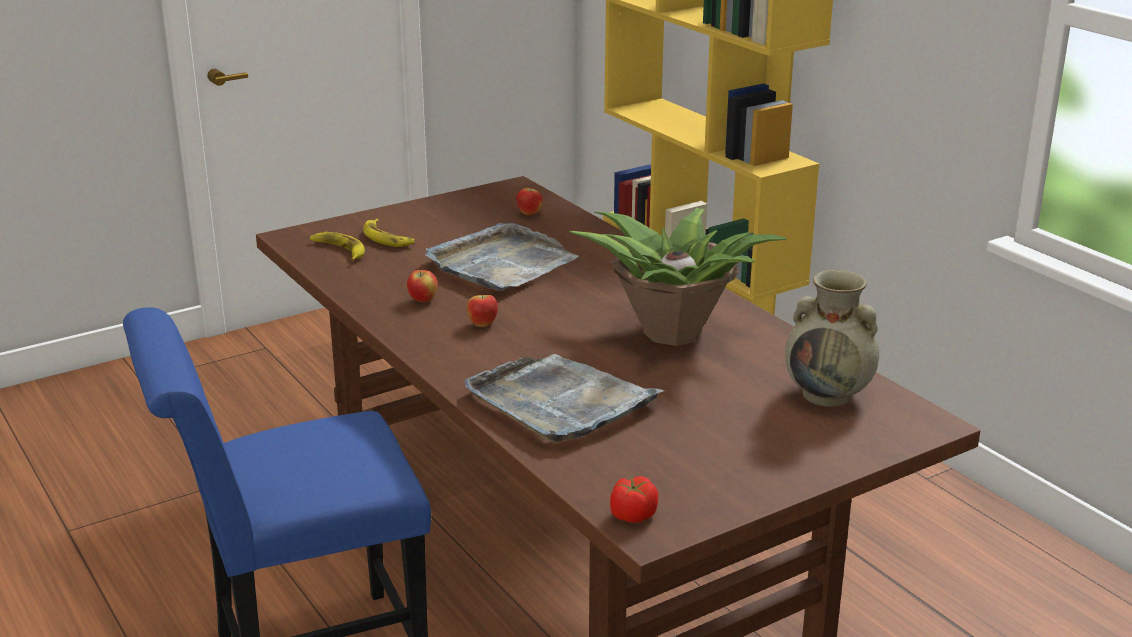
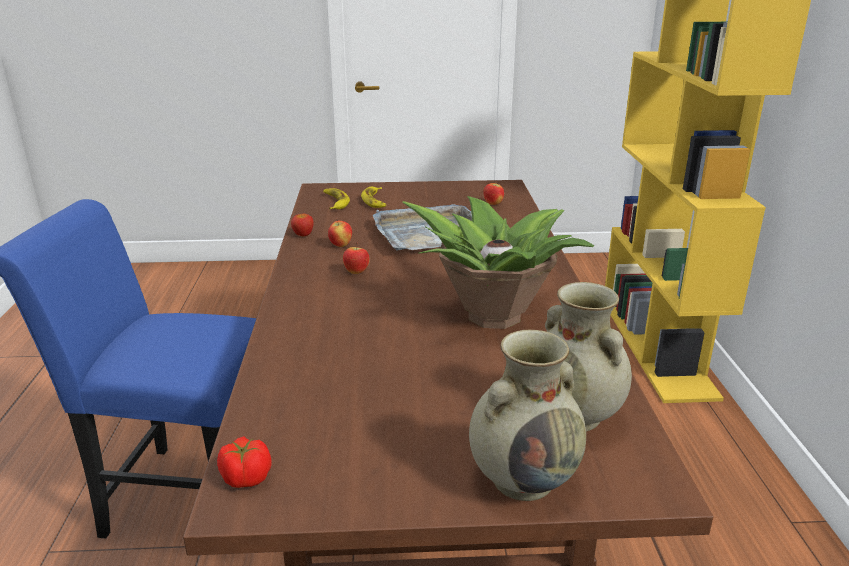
camera: 30 degrees right, 0 degrees up
grey tray [465,354,664,442] -> none
none -> apple [291,214,314,237]
none -> beige vase [469,330,586,501]

